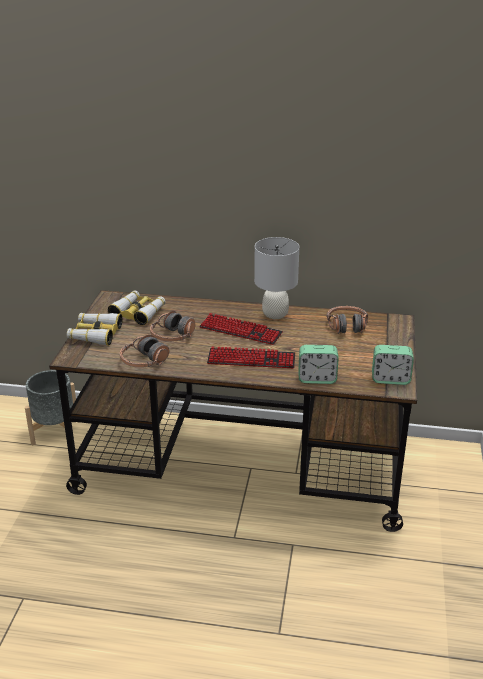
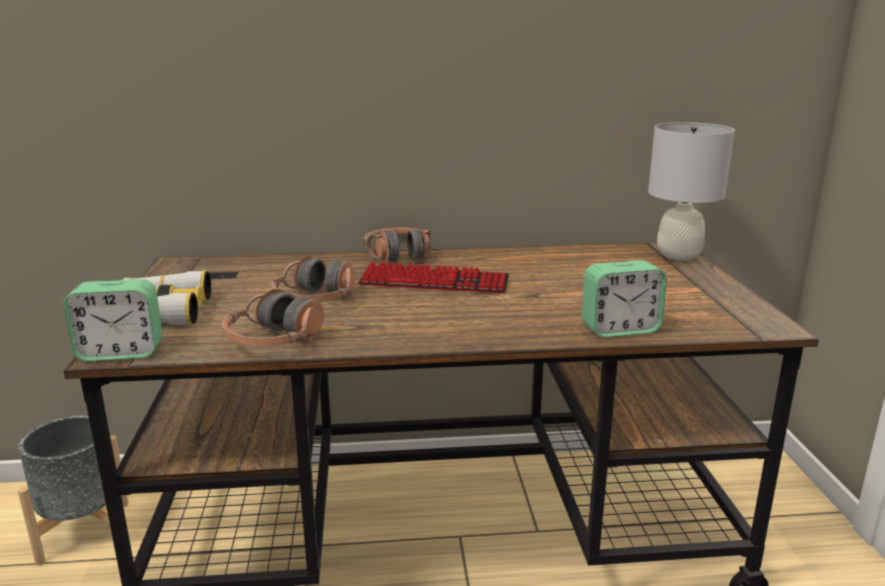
camera: 15 degrees left, 10 degrees down
binoculars [108,290,166,325] -> none
keyboard [207,346,295,368] -> none
grey table lamp [254,237,299,319] -> grey table lamp moved to [648,122,735,261]
headphones [327,306,368,334] -> headphones moved to [364,228,431,264]
alarm clock [372,345,414,385] -> alarm clock moved to [64,279,162,361]

